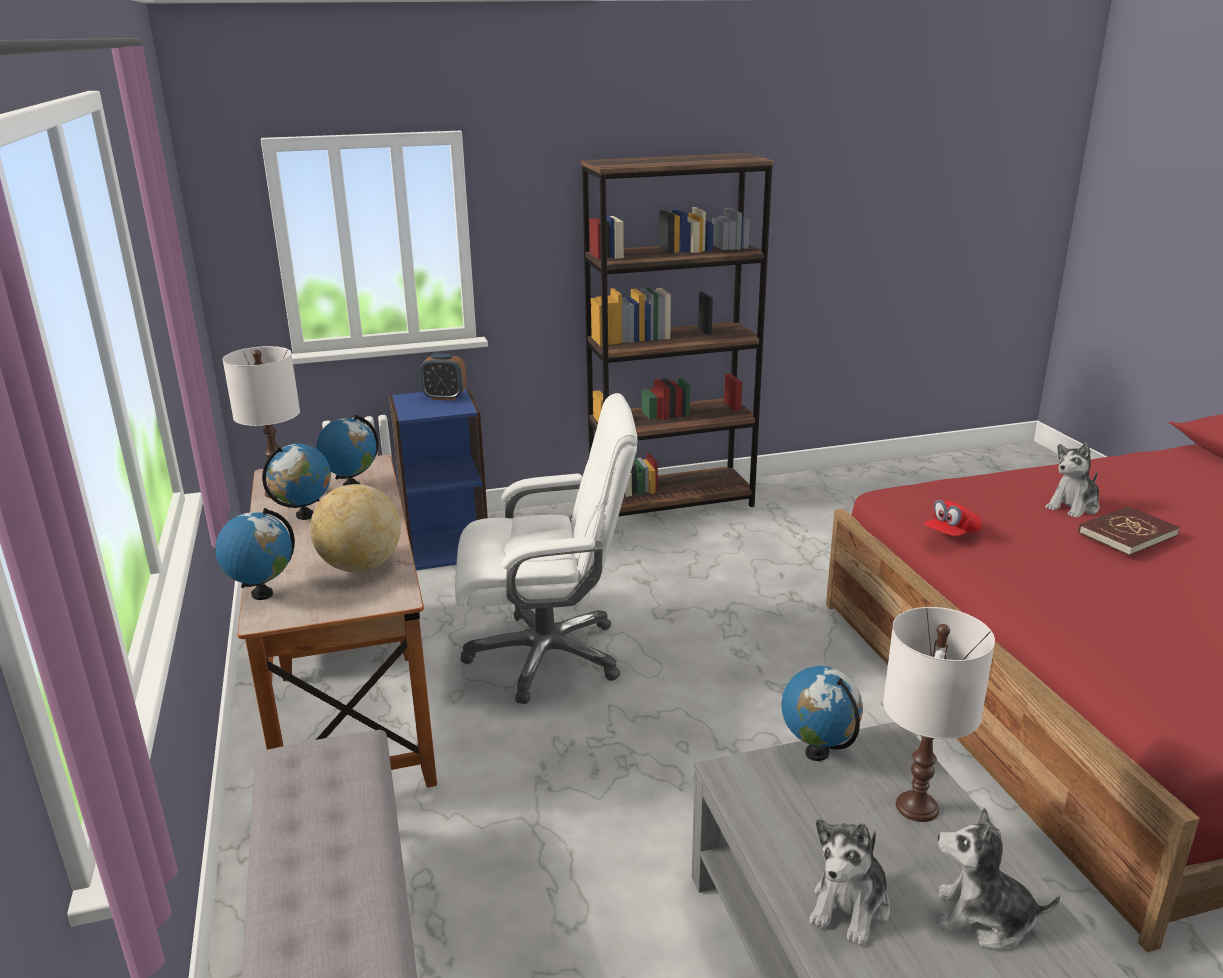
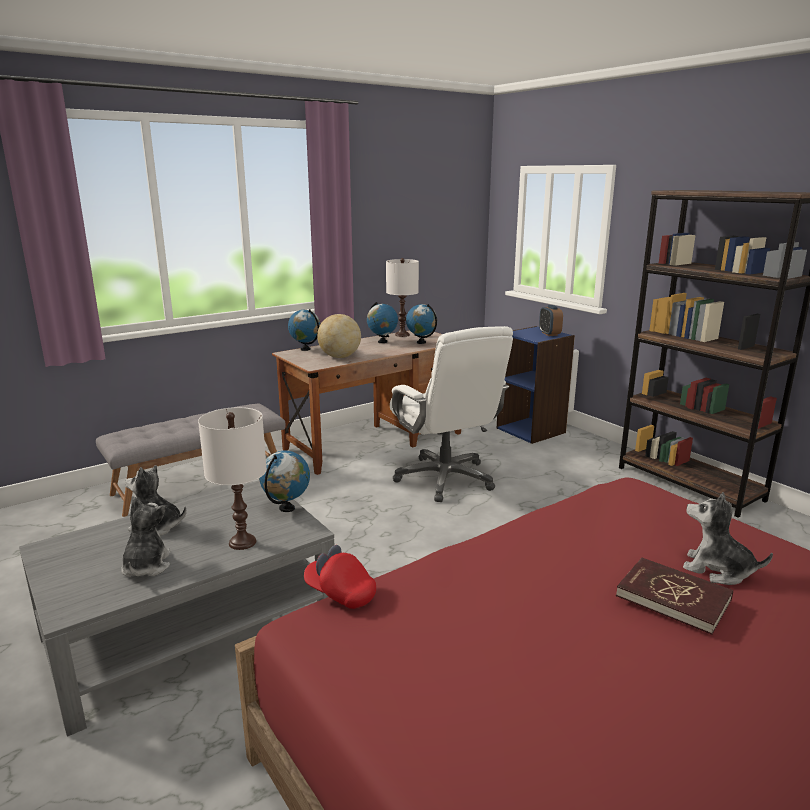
camera: 70 degrees right, 5 degrees down
red cap [924,500,982,537] -> red cap moved to [304,545,376,609]

